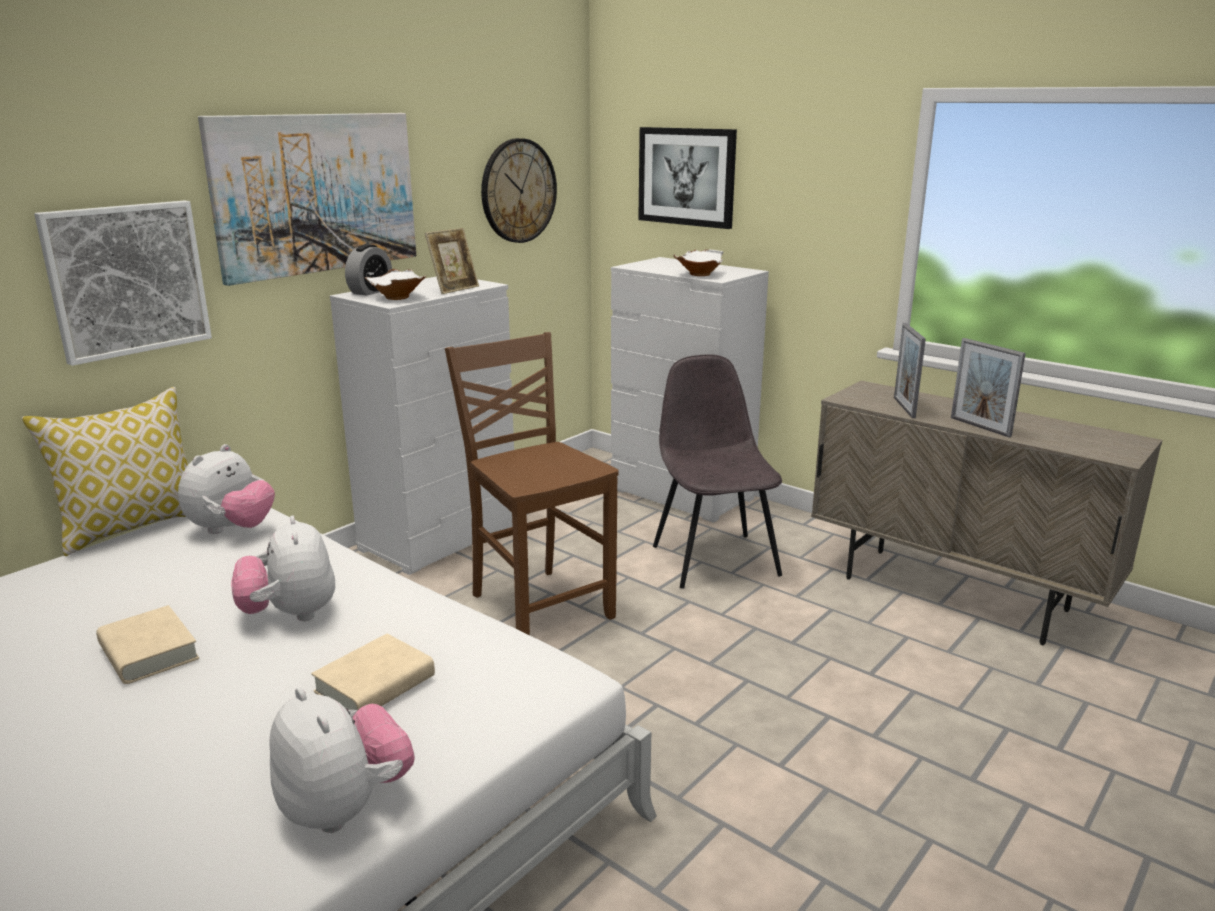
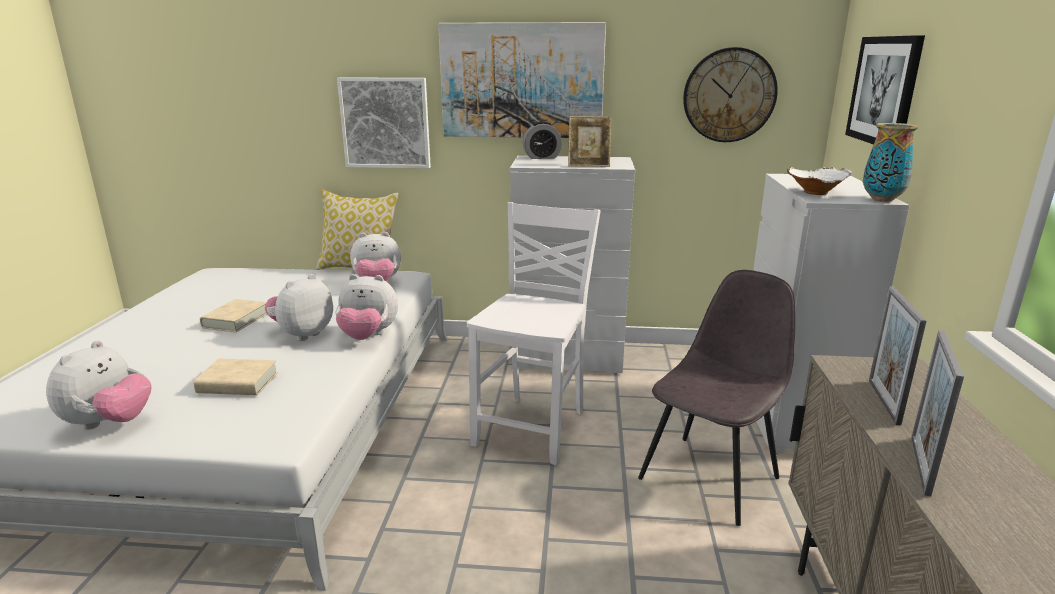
camera: 55 degrees right, 0 degrees up
white bowl [365,269,426,300] -> none
brown chair [445,332,619,635] -> white chair [467,202,601,465]
picture frame [894,323,926,418] -> picture frame turned 45 degrees counterclockwise [869,286,926,425]
none -> plush toy [336,274,398,340]
none -> vase [863,123,918,202]

